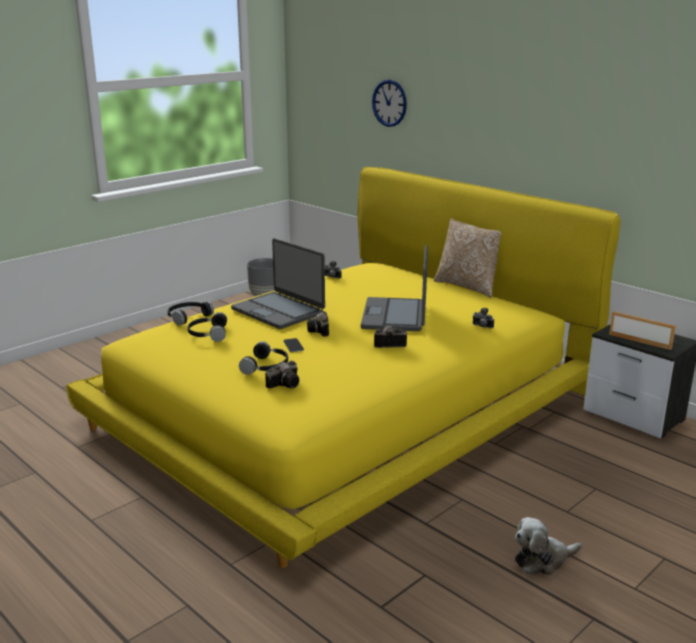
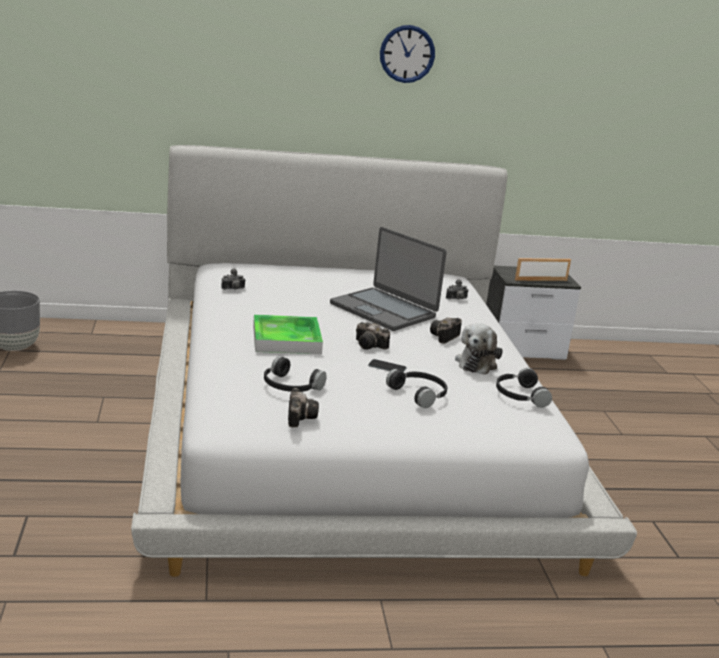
camera: 55 degrees left, 0 degrees up
yellow bed [66,167,620,568] -> white bed [131,145,637,577]
black headphones [168,301,214,326] -> black headphones moved to [496,368,552,408]
laptop [231,238,325,329] -> tray [253,315,323,354]
camera [265,361,299,389] -> camera moved to [288,388,319,428]
wall clock [372,80,407,127] -> wall clock moved to [380,25,435,83]
pillow [434,218,501,298] -> none
plush toy [515,517,582,575] -> plush toy moved to [455,323,503,375]

